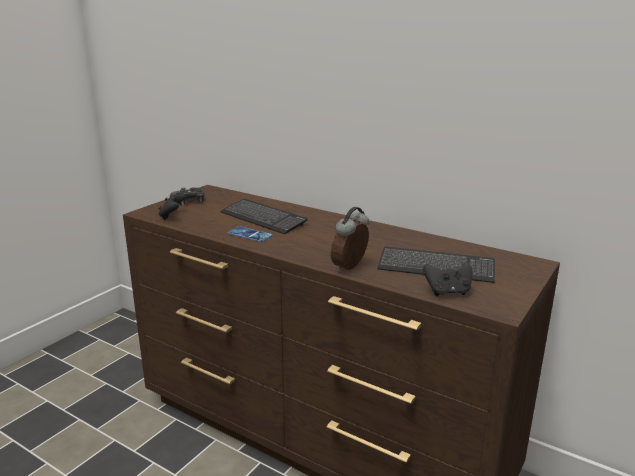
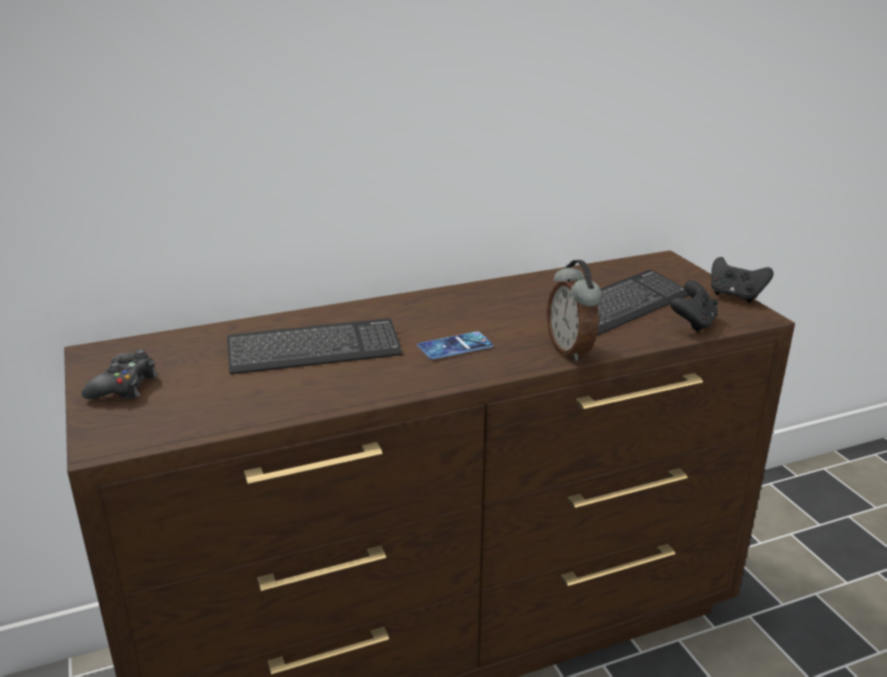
camera: 55 degrees left, 5 degrees up
black game controller [158,193,185,220] -> black game controller moved to [711,257,774,303]
phone [228,226,273,242] -> phone moved to [417,331,494,359]

